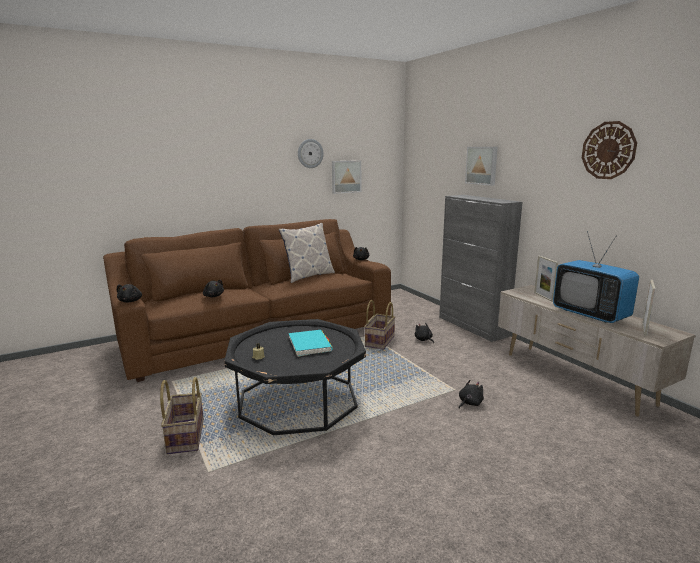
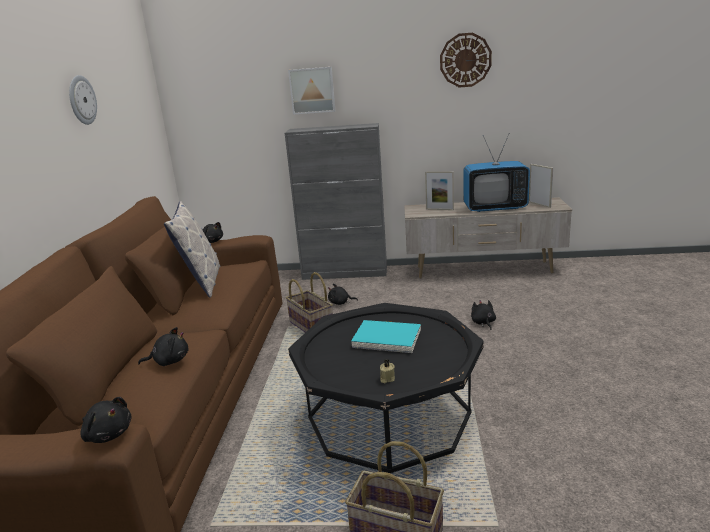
camera: 55 degrees left, 5 degrees up
picture [332,160,361,194] -> none

